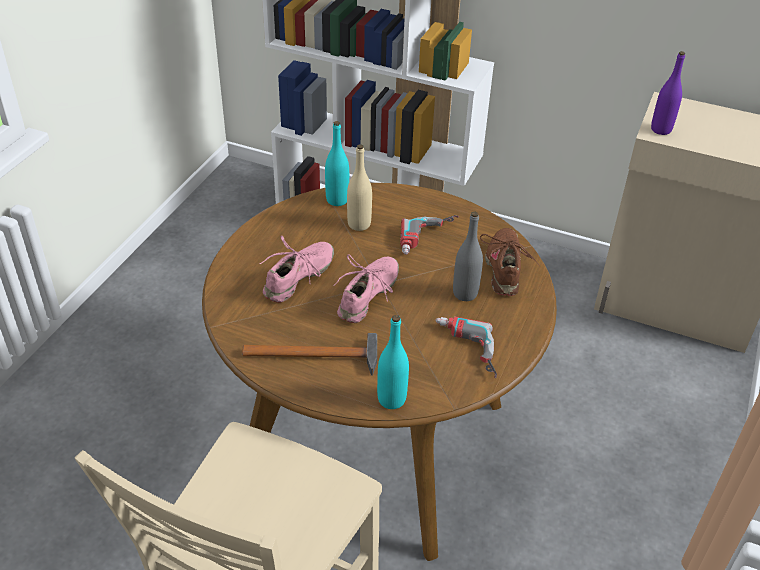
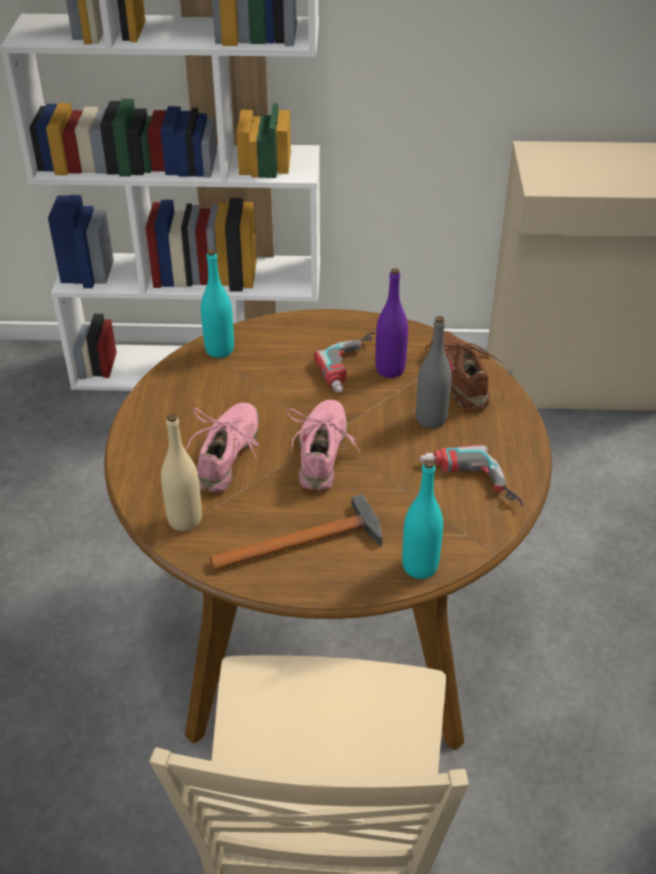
camera: 20 degrees left, 0 degrees up
beige bottle [347,144,372,231] -> beige bottle moved to [161,414,202,531]
purple bottle [651,51,685,135] -> purple bottle moved to [375,268,408,378]

